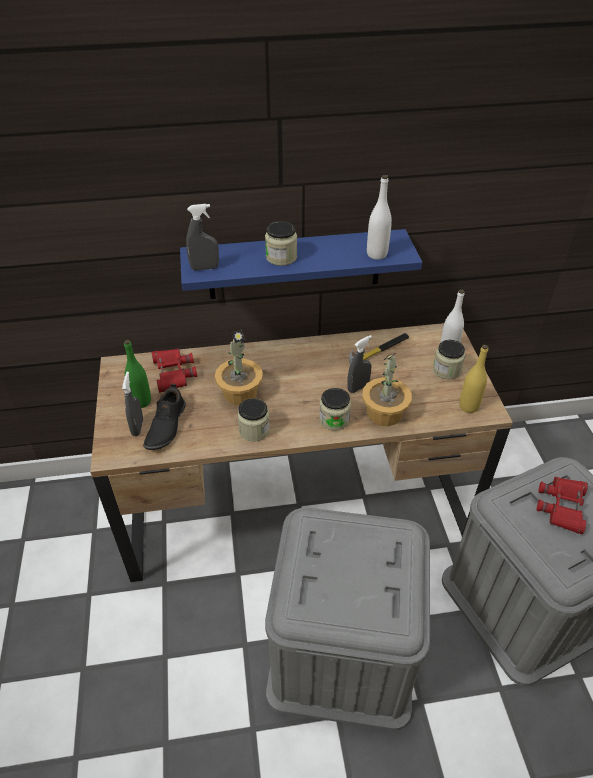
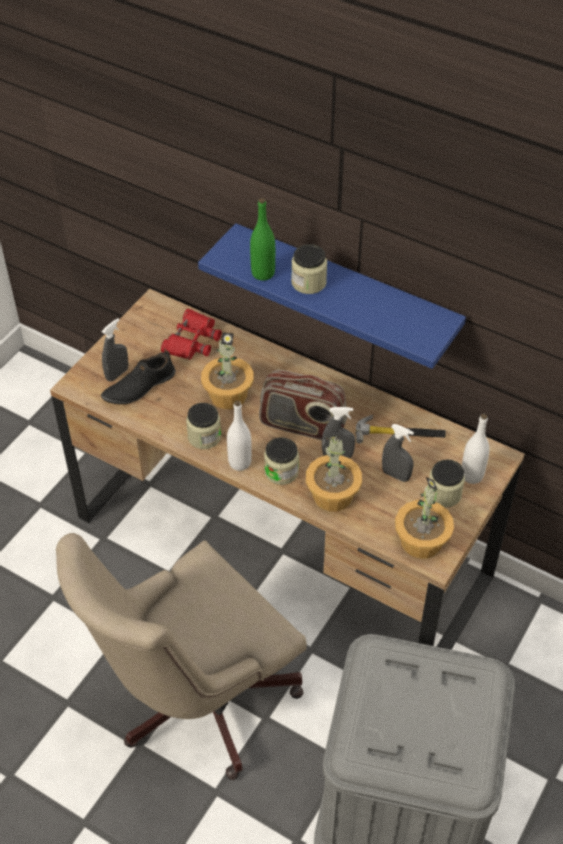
camera: 40 degrees right, 5 degrees up
green bottle [124,340,151,408] -> green bottle moved to [250,198,275,281]
grey spray bottle [186,204,219,271] -> grey spray bottle moved to [382,424,414,482]
grey storage box [265,508,430,730] -> beige office chair [56,533,307,780]
white bottle [367,175,392,260] -> white bottle moved to [227,401,252,471]
yellow bottle [459,345,488,413] -> potted plant [395,477,454,559]
red binoculars [537,477,588,534] -> none
none -> radio [259,370,347,440]

